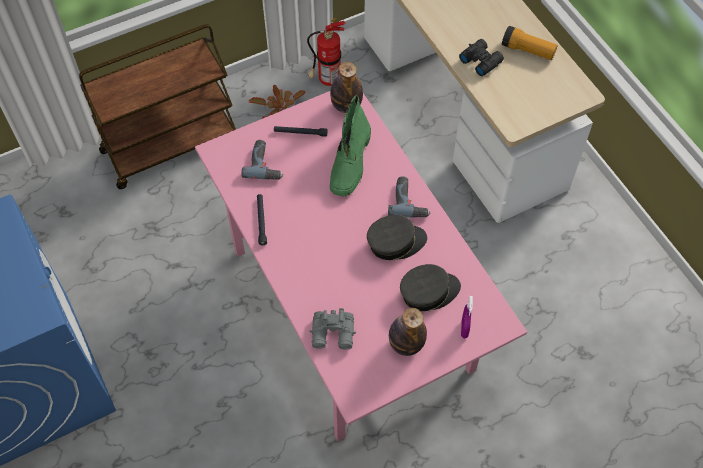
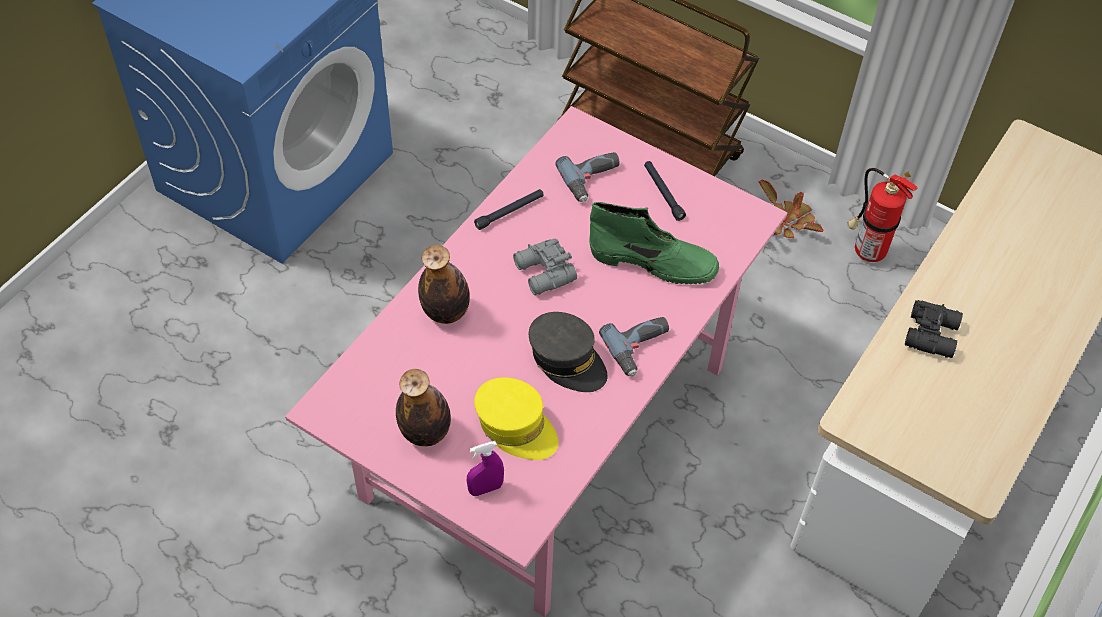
camera: 60 degrees right, 5 degrees down
grey binoculars [310,308,356,350] -> grey binoculars moved to [513,239,577,295]
bottle [330,62,363,113] -> bottle moved to [418,245,470,324]
green boot [330,95,371,197] -> green boot turned 150 degrees counterclockwise [589,202,719,285]
grey cap [400,264,461,311] -> yellow cap [474,377,559,460]
flashlight [502,26,558,60] -> none

